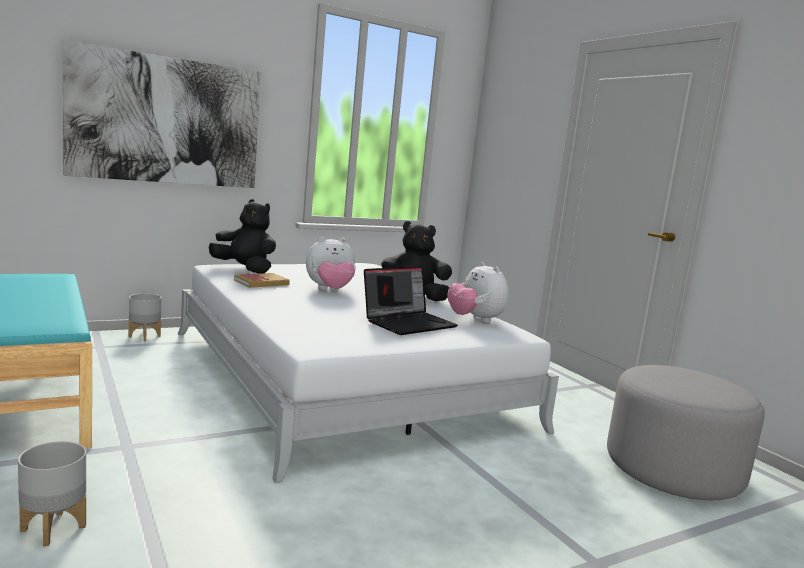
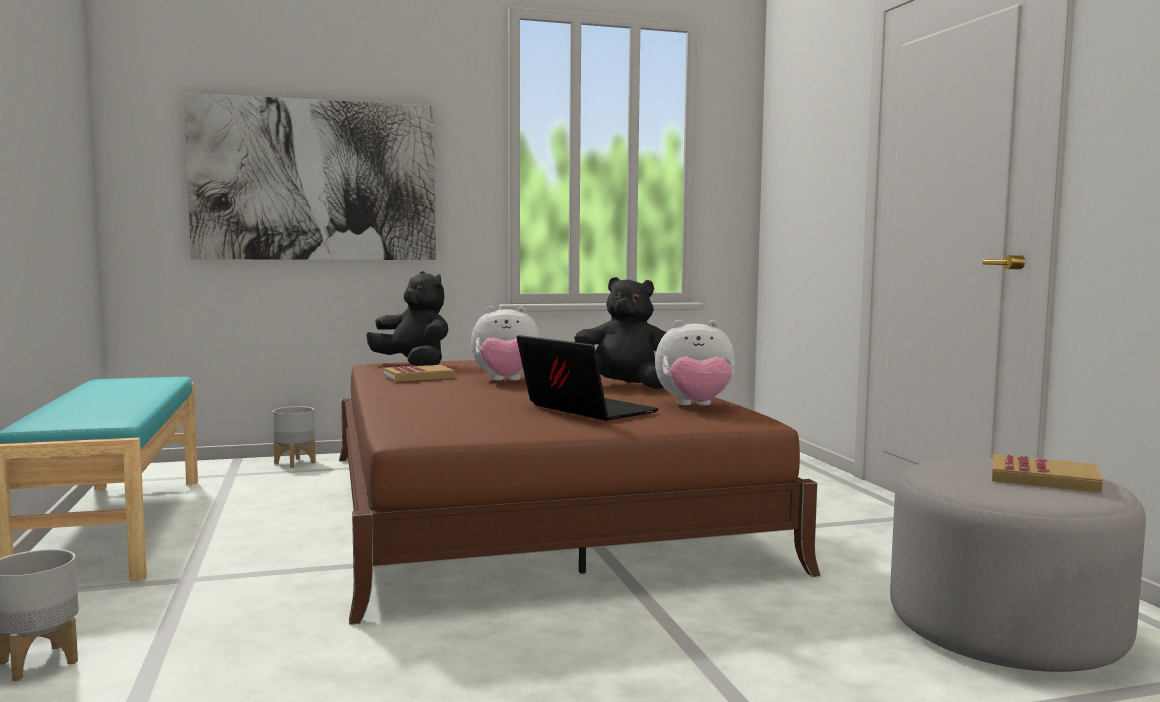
camera: 15 degrees right, 5 degrees down
white bed [178,263,559,483] -> brown bed [339,360,821,625]
laptop [364,266,458,335] -> laptop turned 105 degrees counterclockwise [516,335,659,420]
plush toy [448,262,509,323] -> plush toy turned 75 degrees counterclockwise [655,320,735,406]
none -> book [992,454,1102,493]

